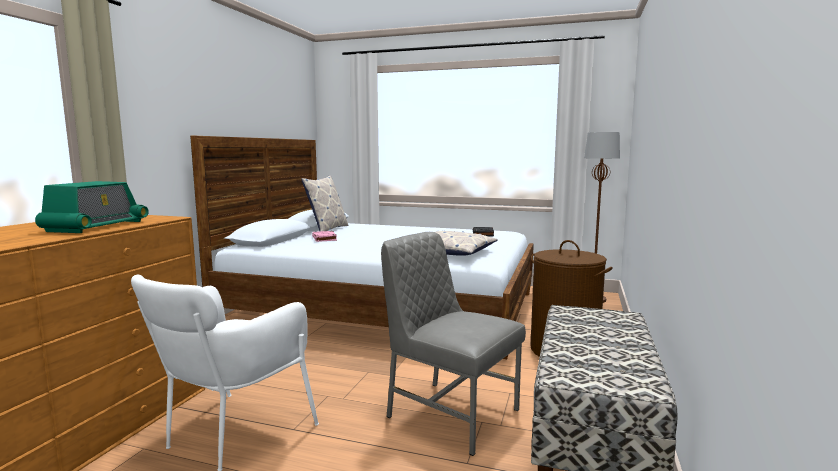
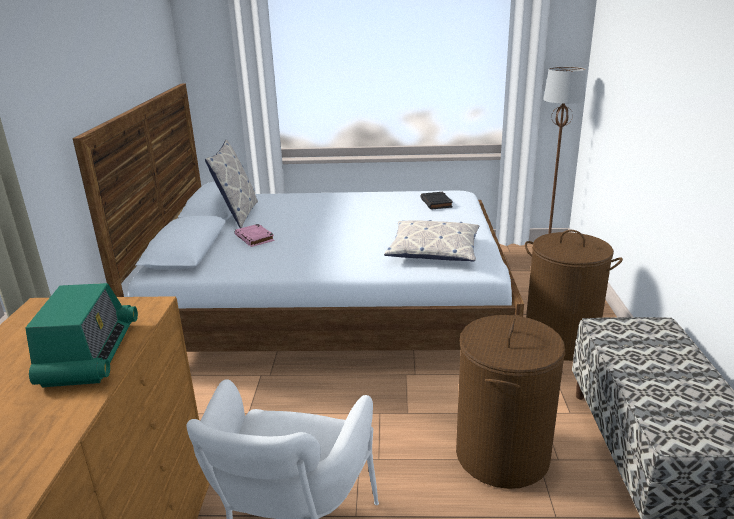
camera: 15 degrees left, 15 degrees up
grey chair [381,232,526,456] -> brown laundry basket [456,315,565,489]

